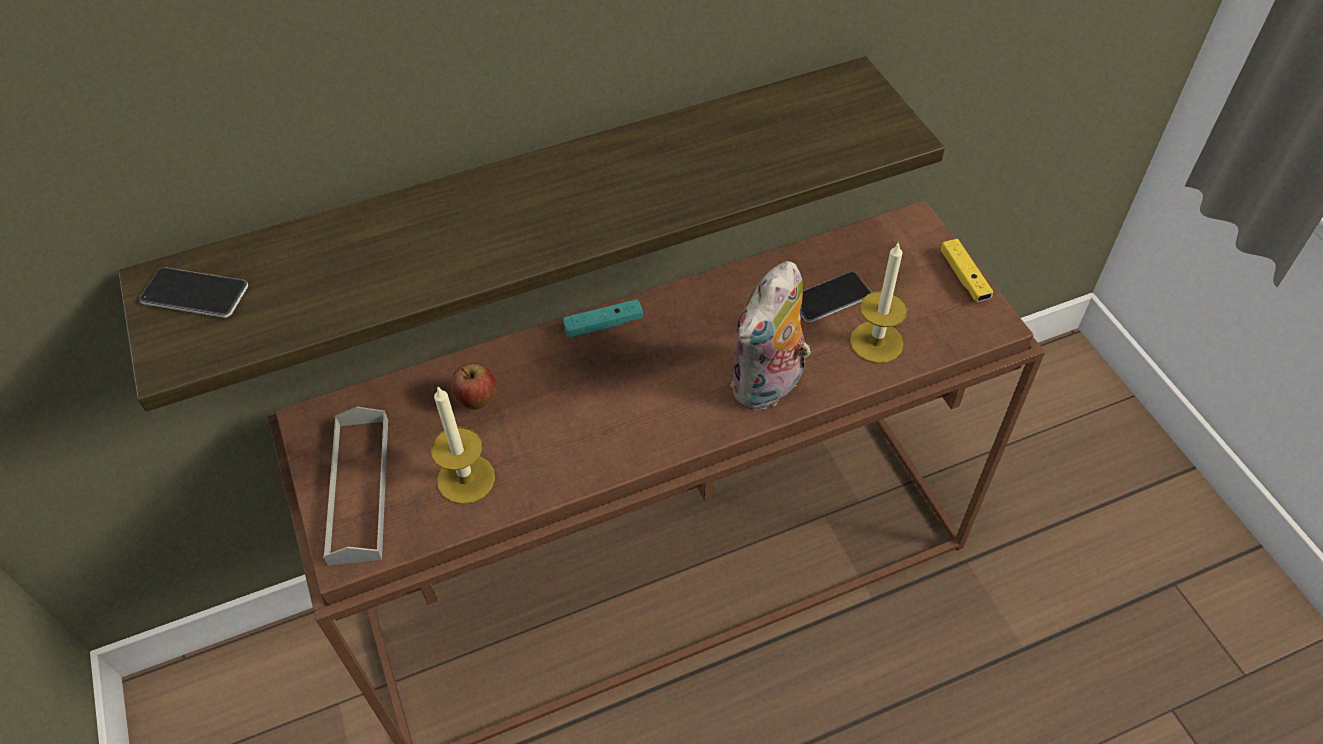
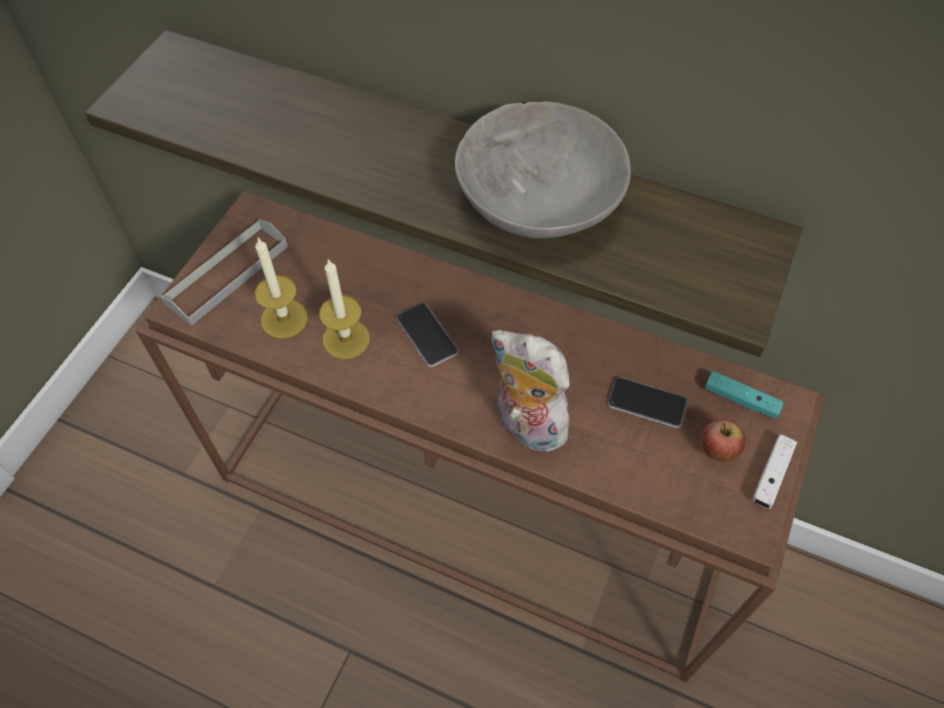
camera: 45 degrees right, 5 degrees up
phone [139,267,248,318] -> phone moved to [396,303,458,367]
apple [451,363,497,410] -> apple moved to [701,419,746,462]
turquoise game controller [562,299,643,338] -> turquoise game controller moved to [705,371,784,419]
plush toy [730,261,811,411] -> plush toy turned 45 degrees clockwise [490,330,574,452]
candle [850,242,908,363] -> candle moved to [319,259,370,359]
yellow game controller [940,239,993,302] -> white game controller [752,435,797,509]
none -> grey bowl [455,101,631,238]

